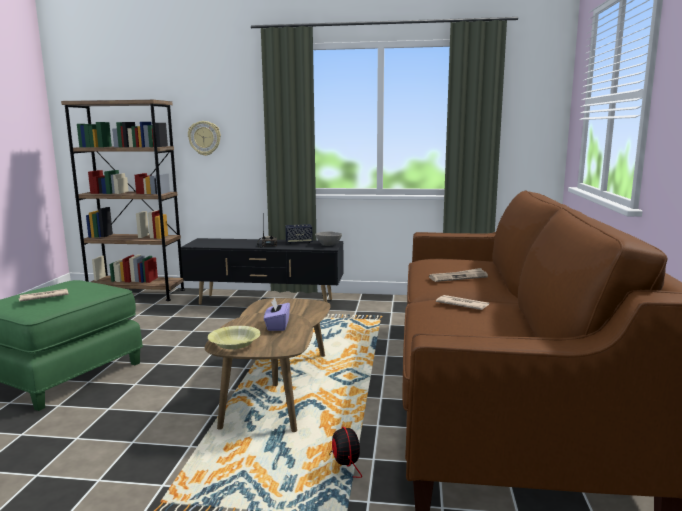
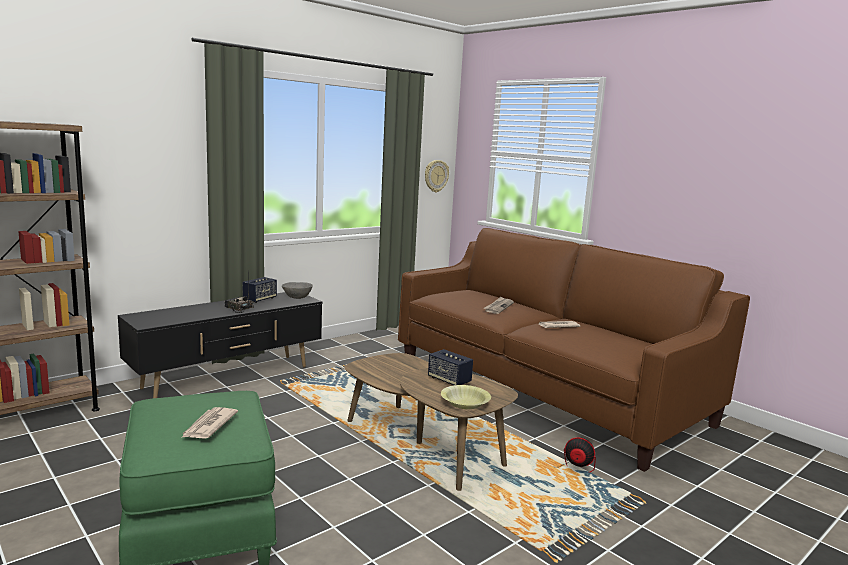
camera: 50 degrees left, 0 degrees up
wall clock [188,121,221,156] -> wall clock moved to [425,160,449,193]
purple tissue box [264,297,290,331] -> speaker [428,349,473,385]

